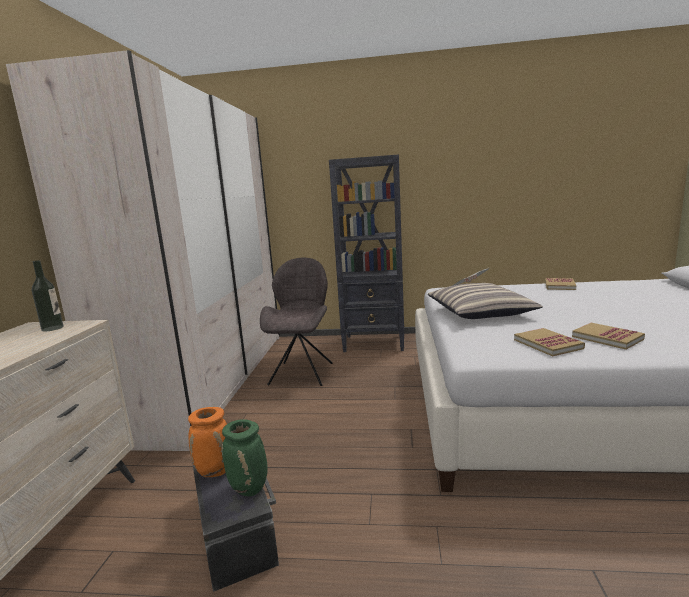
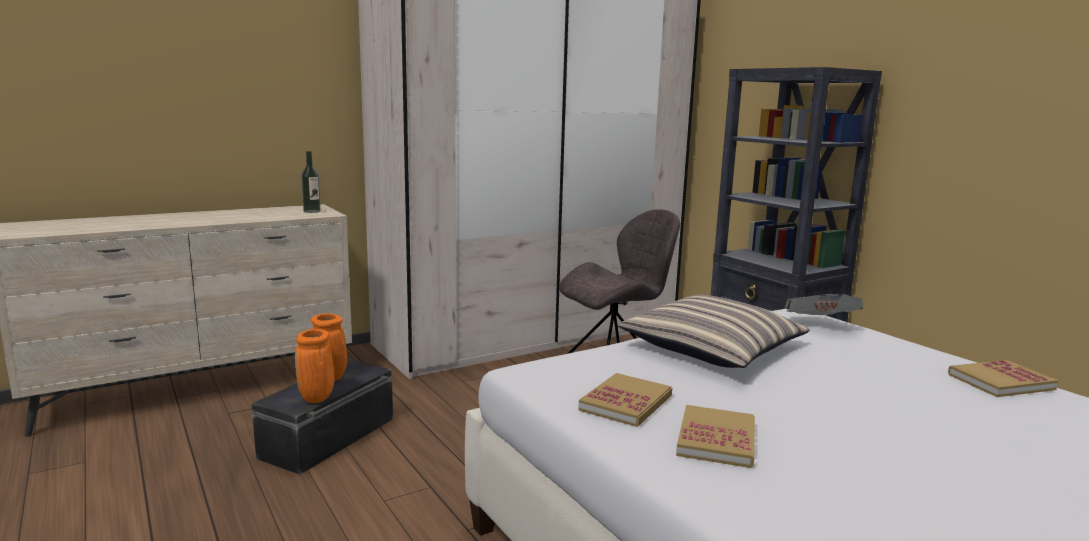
camera: 50 degrees right, 0 degrees up
green vase [222,419,268,496] -> orange vase [295,329,335,403]

